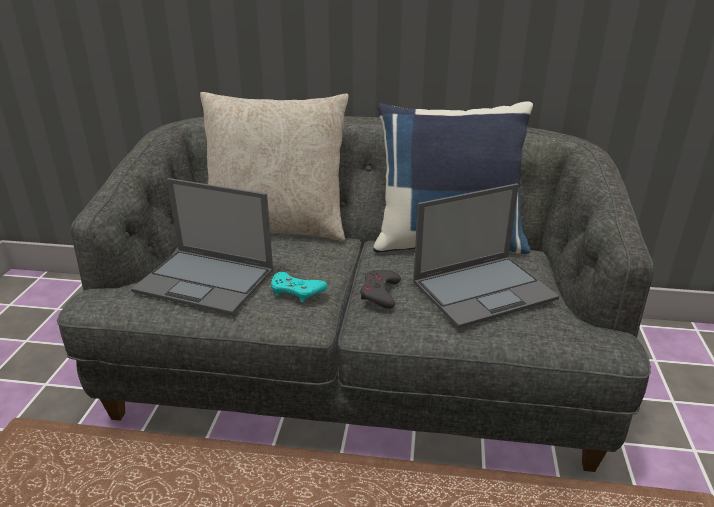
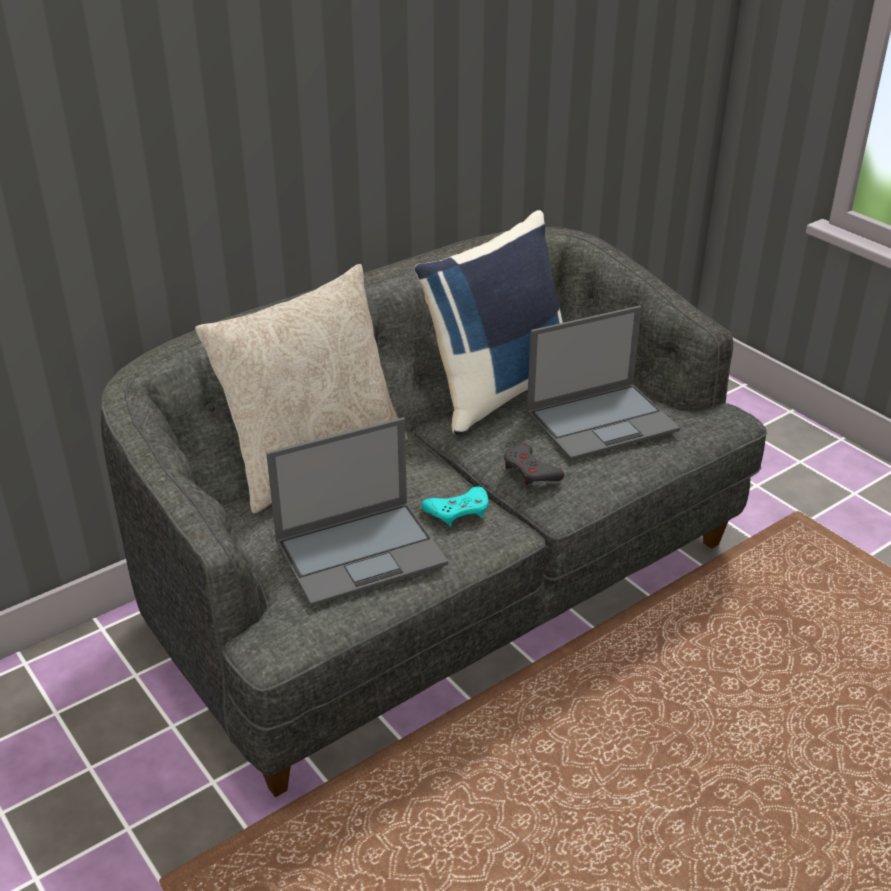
camera: 45 degrees left, 5 degrees up
laptop [413,183,559,328] -> laptop turned 45 degrees clockwise [527,306,680,460]

